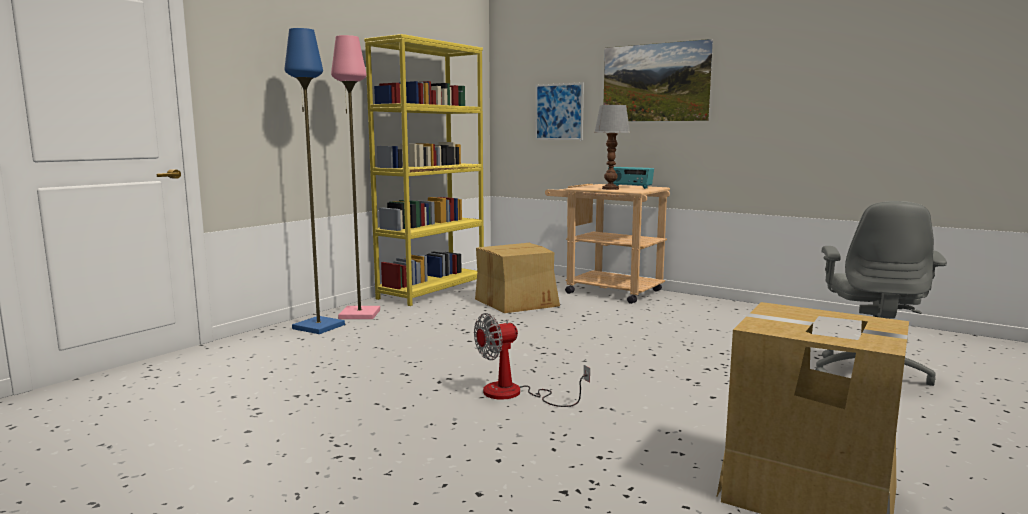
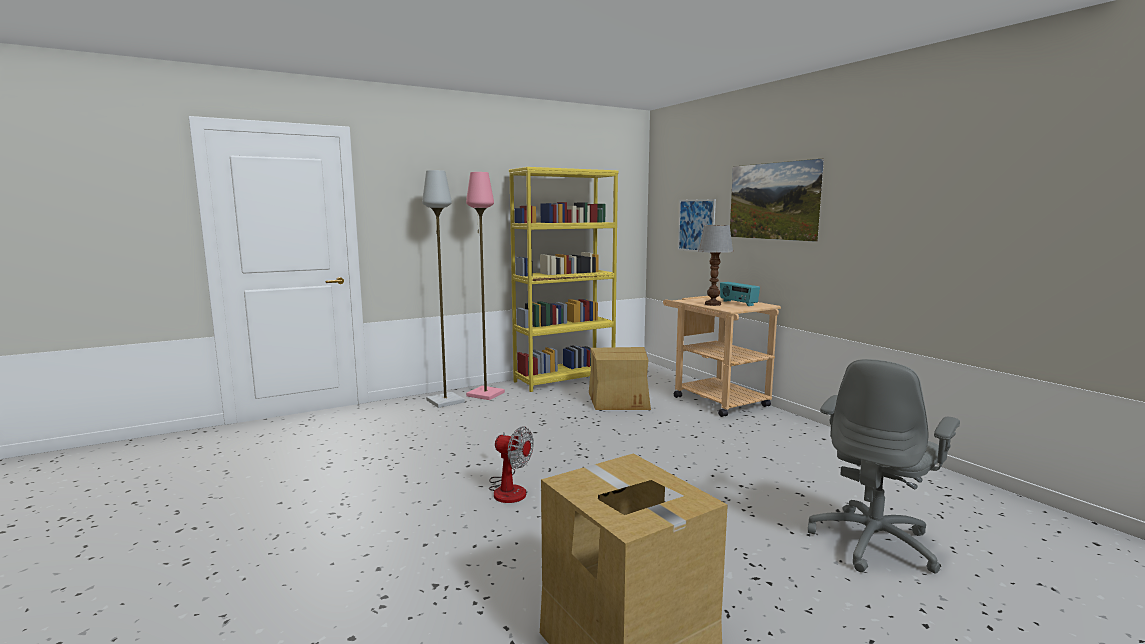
camera: 25 degrees right, 0 degrees up
blue floor lamp [285,28,345,334] -> grey floor lamp [422,170,465,408]
fan [474,313,590,407] -> fan turned 150 degrees counterclockwise [489,426,534,503]

